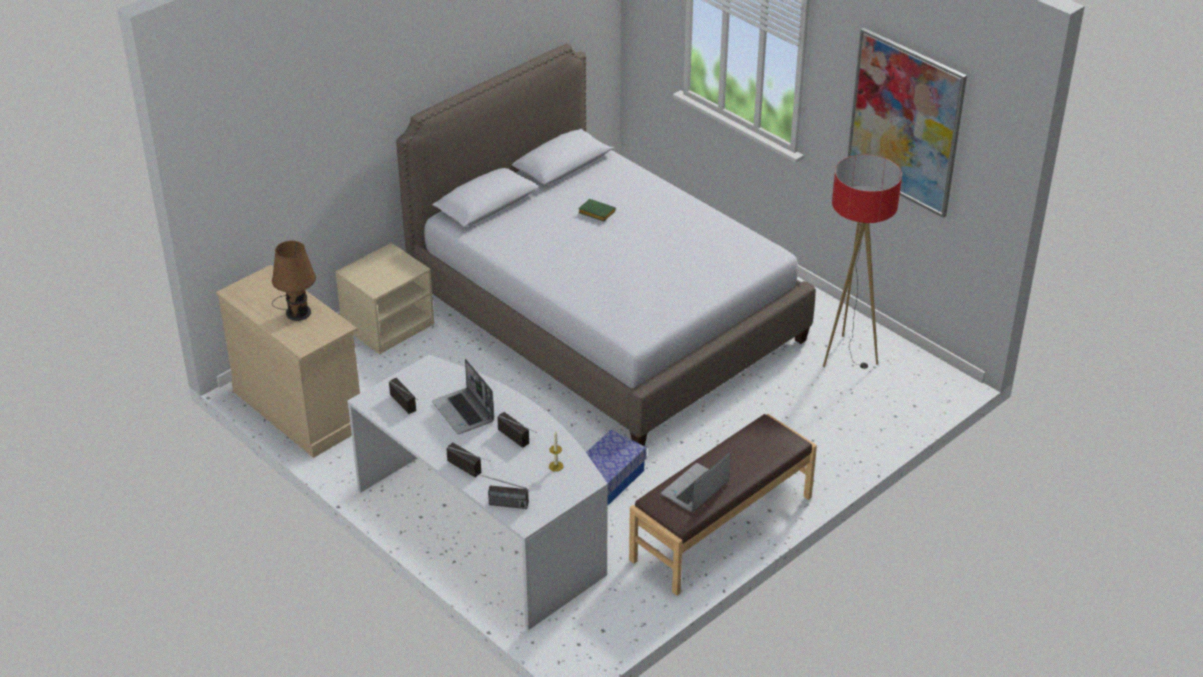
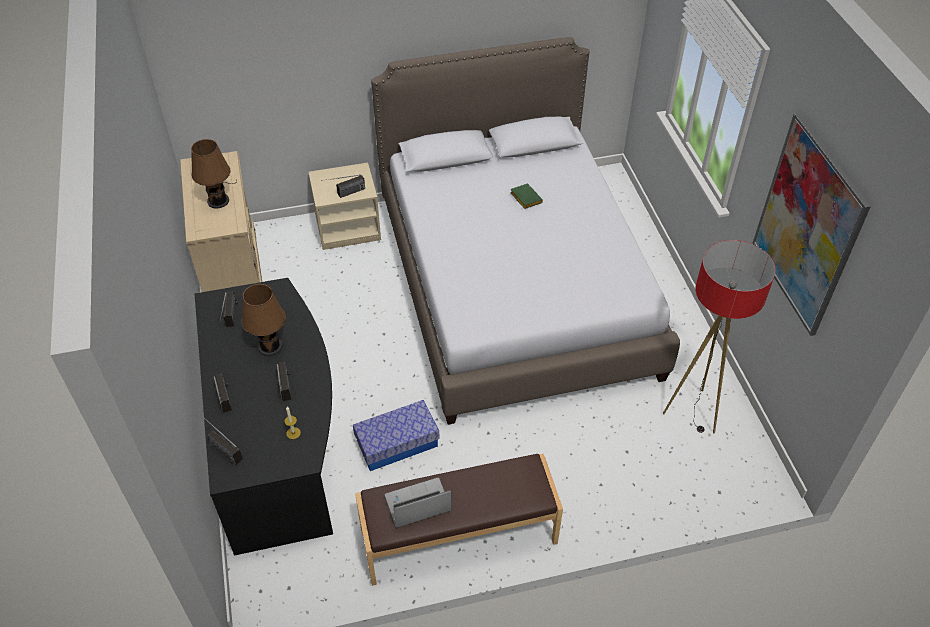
camera: 30 degrees right, 10 degrees up
white desk [347,354,608,630] -> black desk [195,278,333,556]
laptop [432,359,494,434] -> brown table lamp [239,284,286,356]
none -> radio [321,175,365,198]

